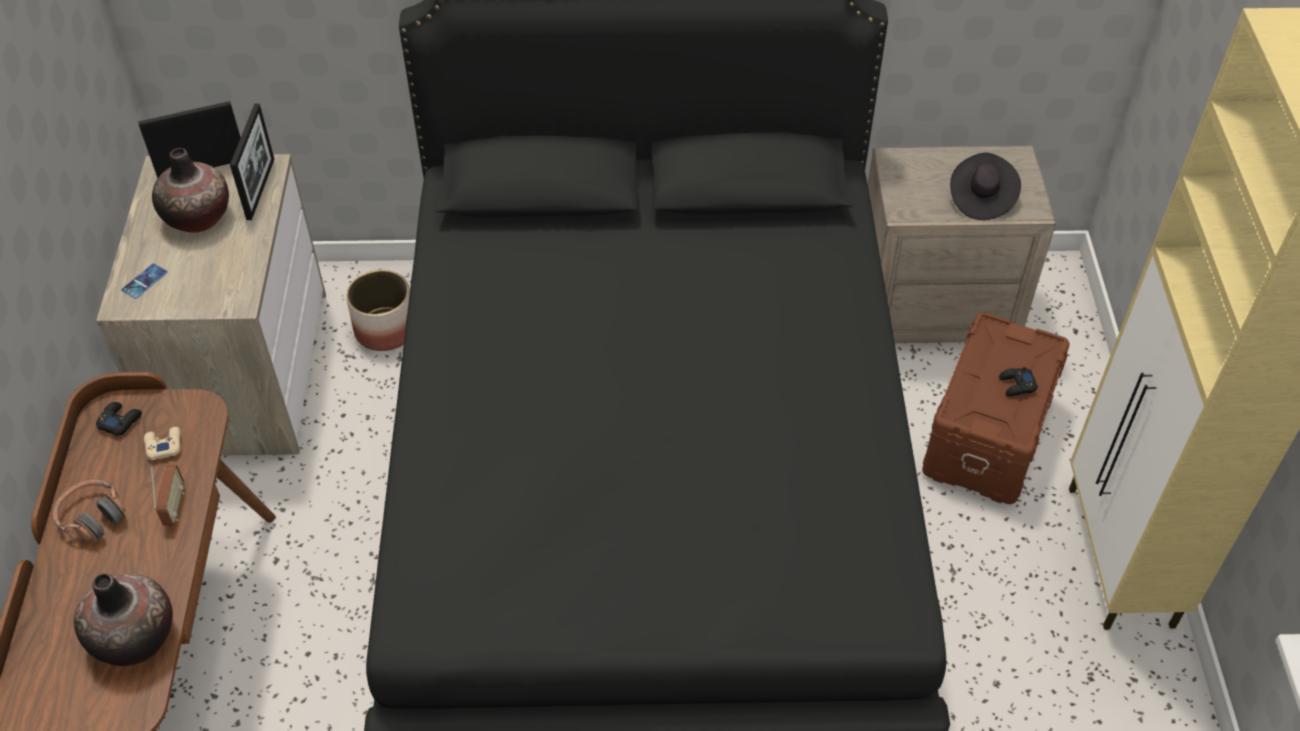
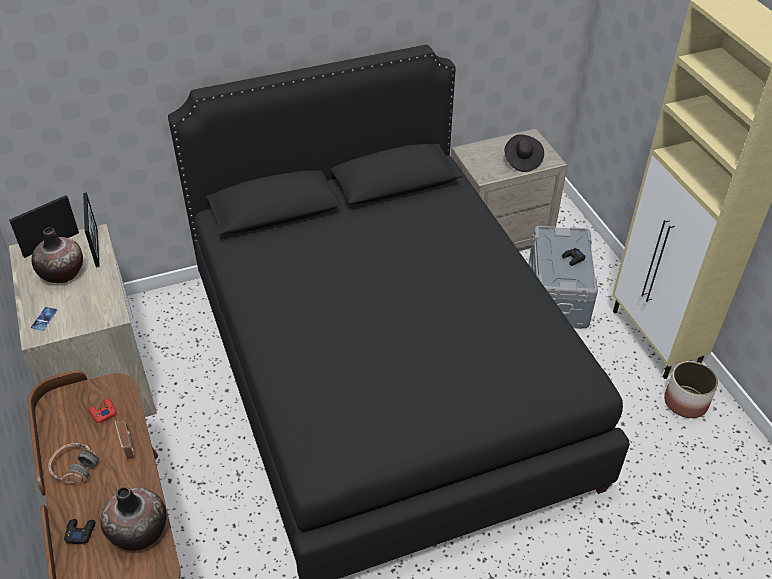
camera: 20 degrees left, 5 degrees down
black game controller [96,402,142,436] -> black game controller moved to [64,519,95,544]
beige game controller [144,427,181,460] -> red game controller [88,399,116,423]
planter [346,270,410,351] -> planter moved to [664,361,718,418]
brown storage box [922,312,1070,504] -> grey storage box [528,226,598,329]

